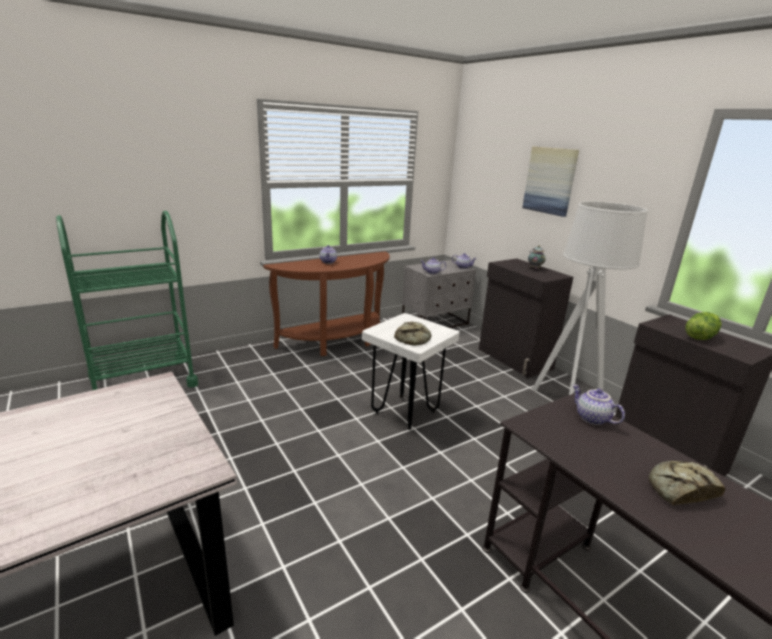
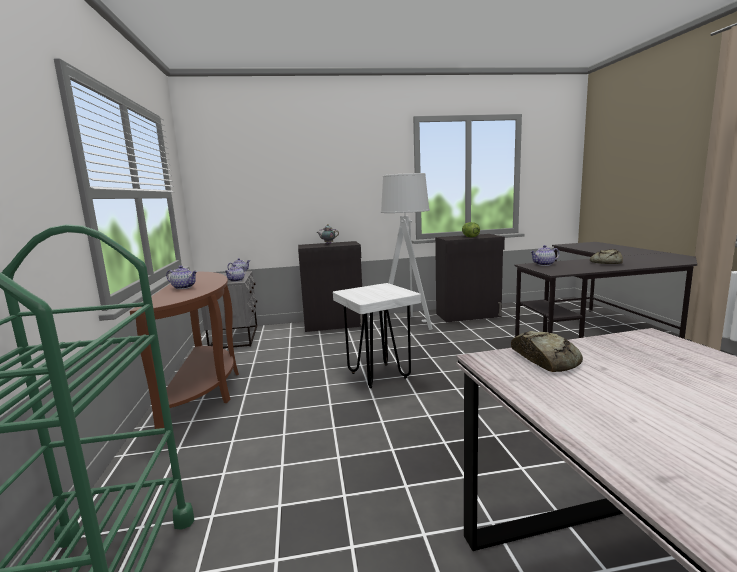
camera: 65 degrees left, 10 degrees down
bread [394,322,432,346] -> bread moved to [511,331,583,372]
picture [522,146,579,217] -> none

